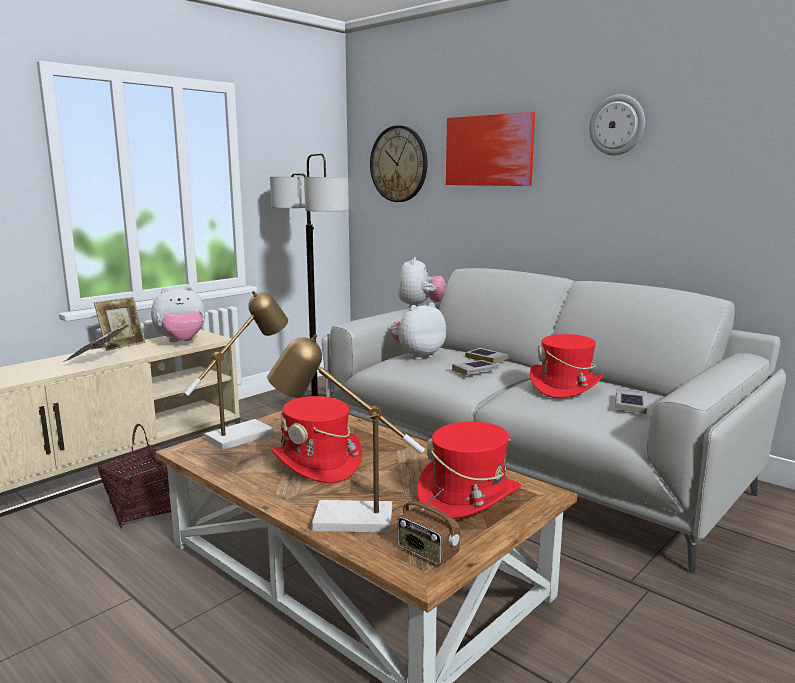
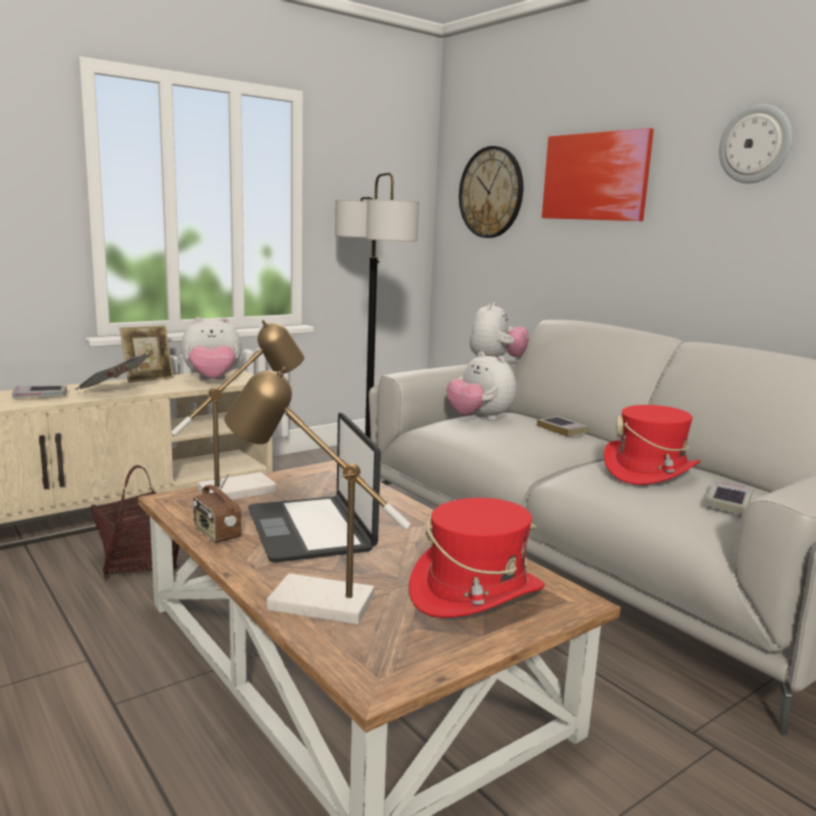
camera: 10 degrees right, 0 degrees up
red hat [272,396,363,483] -> laptop [248,412,381,563]
plush toy [390,302,446,360] -> plush toy turned 105 degrees counterclockwise [446,352,516,421]
radio [397,489,460,565] -> radio moved to [193,473,241,543]
book [452,360,498,375] -> book moved to [12,385,67,398]

